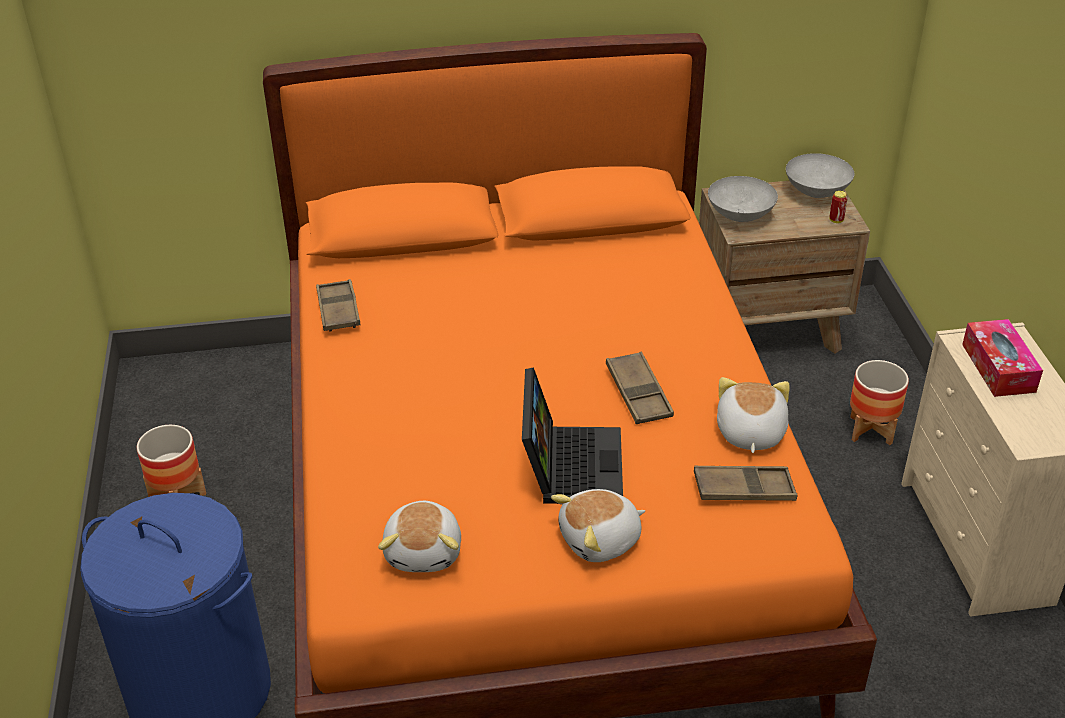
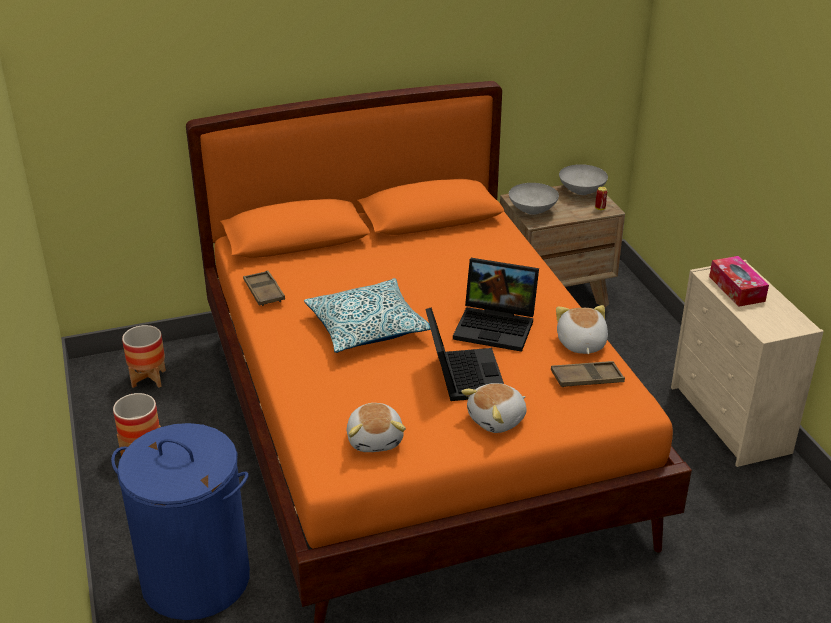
camera: 10 degrees left, 5 degrees down
brown tray [606,352,674,424] -> laptop [453,258,539,352]
planter [850,360,909,445] -> planter moved to [122,325,166,388]
none -> pillow [304,278,431,353]

